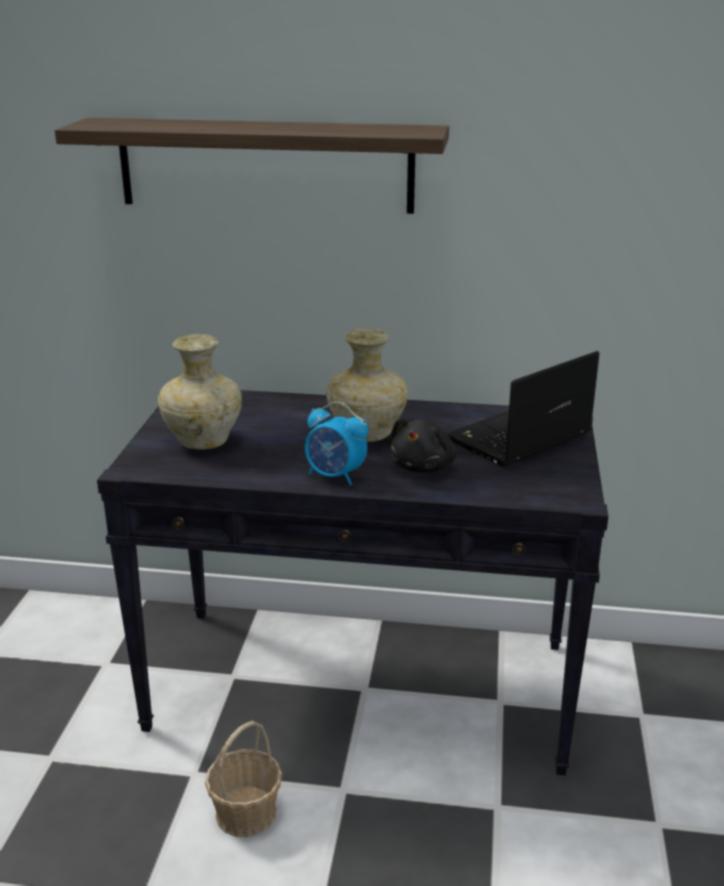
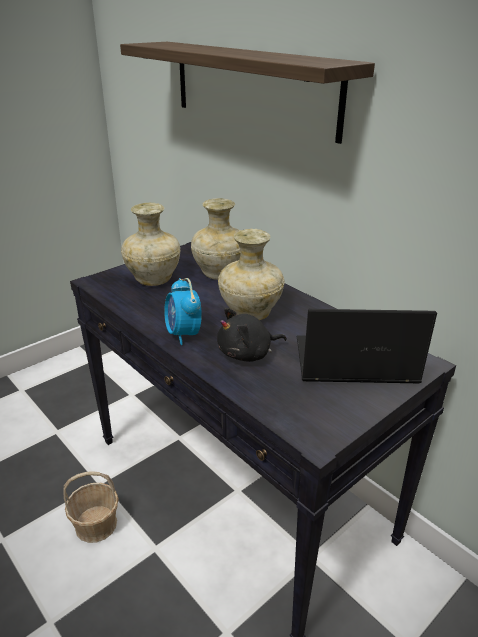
camera: 40 degrees right, 5 degrees up
none -> beige vase [191,198,241,280]

